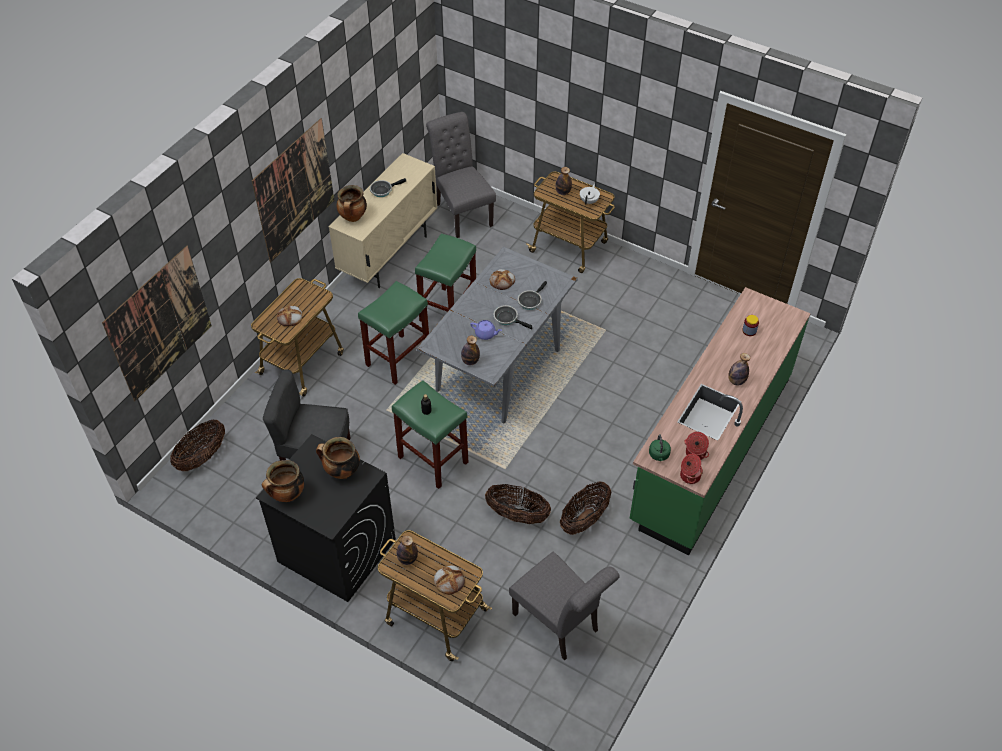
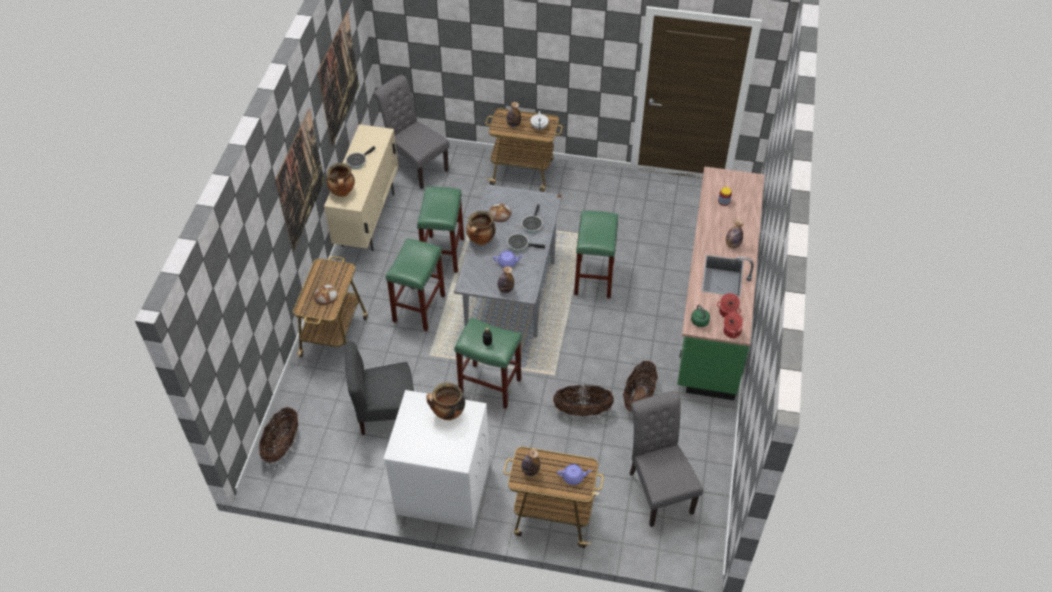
camera: 20 degrees left, 0 degrees up
picture [102,246,212,401] -> picture moved to [318,11,359,146]
black washing machine [256,434,396,602] -> white washing machine [383,390,489,528]
cooking pot [262,460,304,502] -> cooking pot moved to [466,211,496,245]
bread [434,565,465,595] -> purple teapot [557,464,592,485]
grey chair [509,552,619,661] -> grey chair turned 135 degrees counterclockwise [629,391,703,527]
none -> green stool [574,211,618,298]

